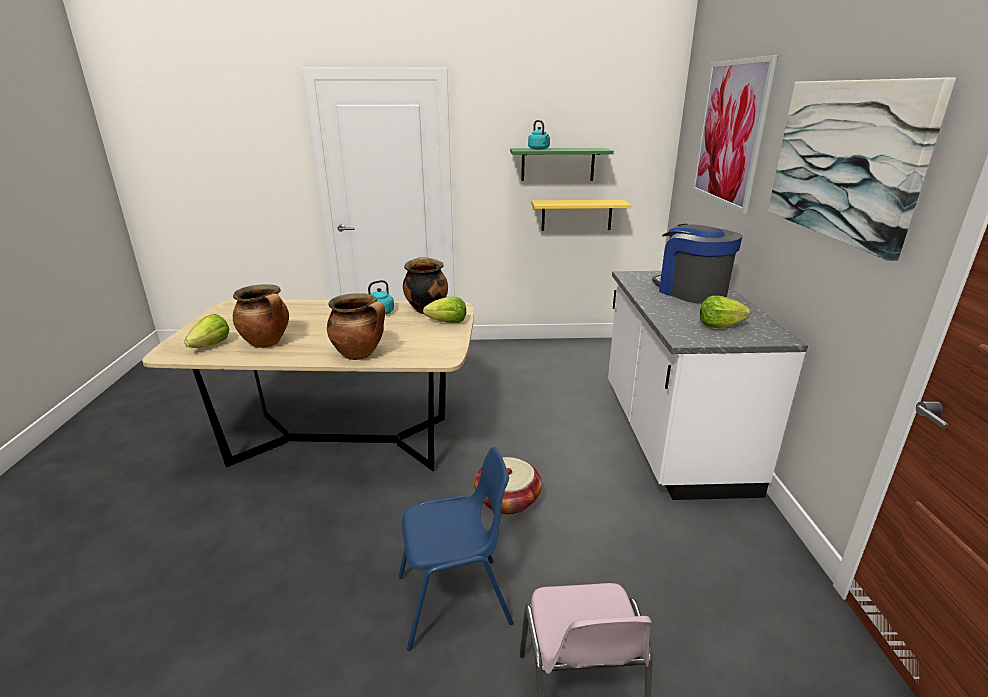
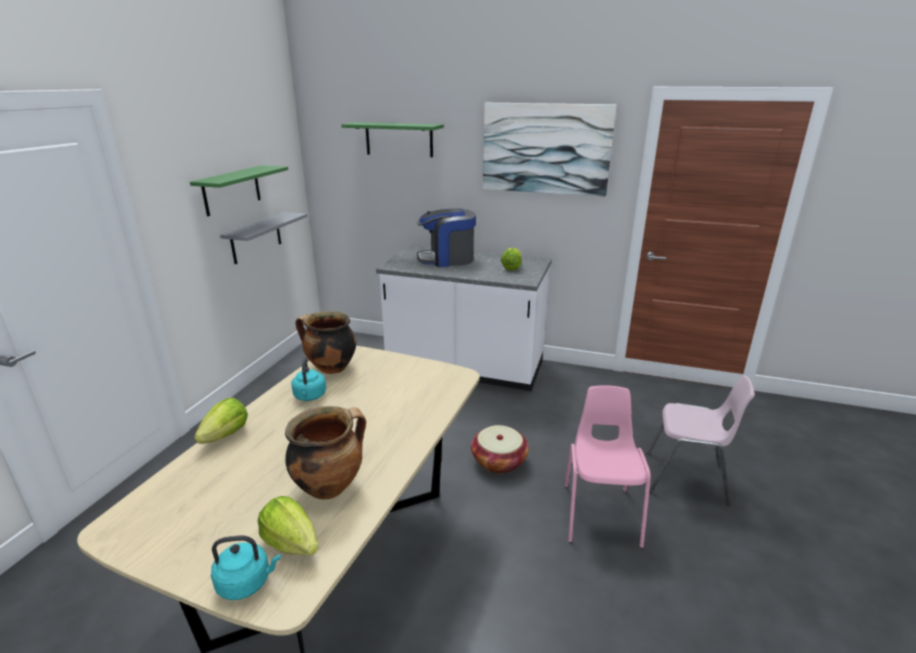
camera: 70 degrees left, 0 degrees up
cooking pot [327,293,385,360] -> none
blue chair [398,447,513,651] -> pink chair [564,385,651,548]
lettuce [423,297,466,323] -> lettuce moved to [194,397,248,444]
turquoise kettle [528,120,550,150] -> turquoise kettle moved to [211,535,281,600]
yellow shelf [531,200,631,231] -> grey shelf [220,212,307,264]
picture [692,55,778,214] -> green shelf [341,122,444,157]

